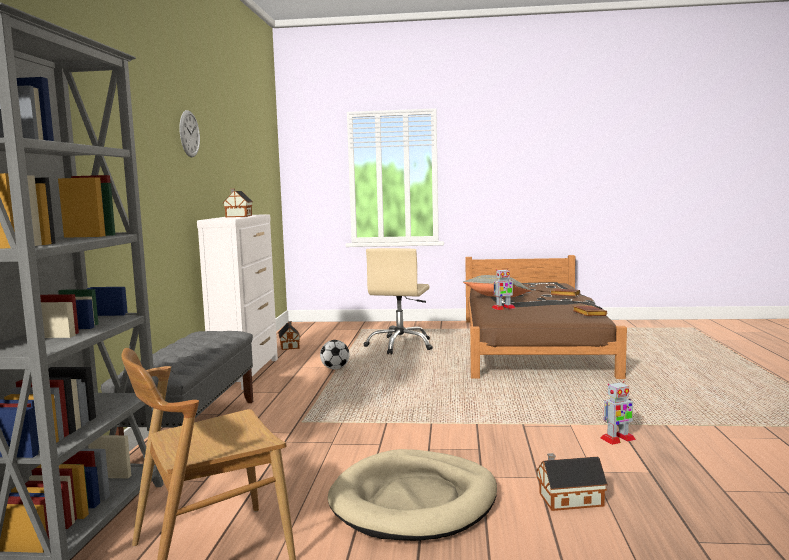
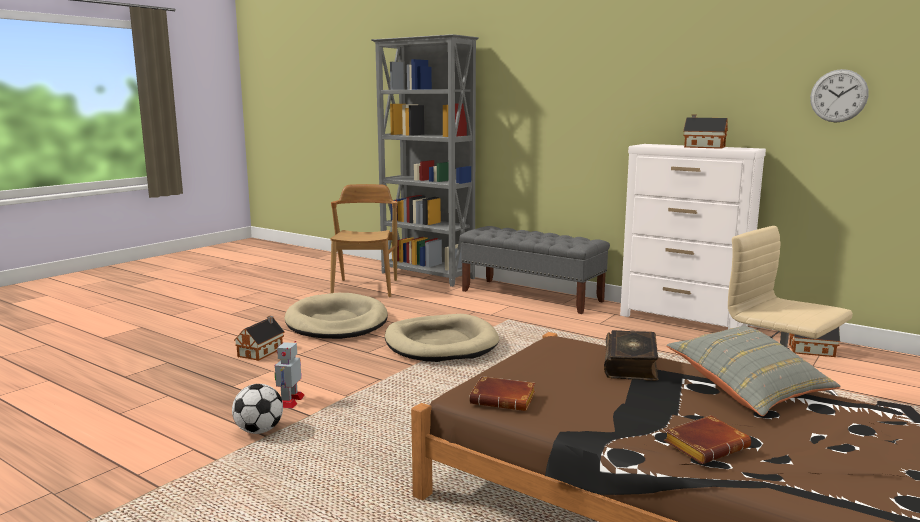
camera: 120 degrees right, 5 degrees up
wall clock [180,110,200,157] -> wall clock moved to [810,69,869,123]
football [320,340,350,369] -> football moved to [232,384,283,434]
toy robot [492,269,515,310] -> book [604,330,659,381]
none -> beige dog bed [385,314,499,362]

